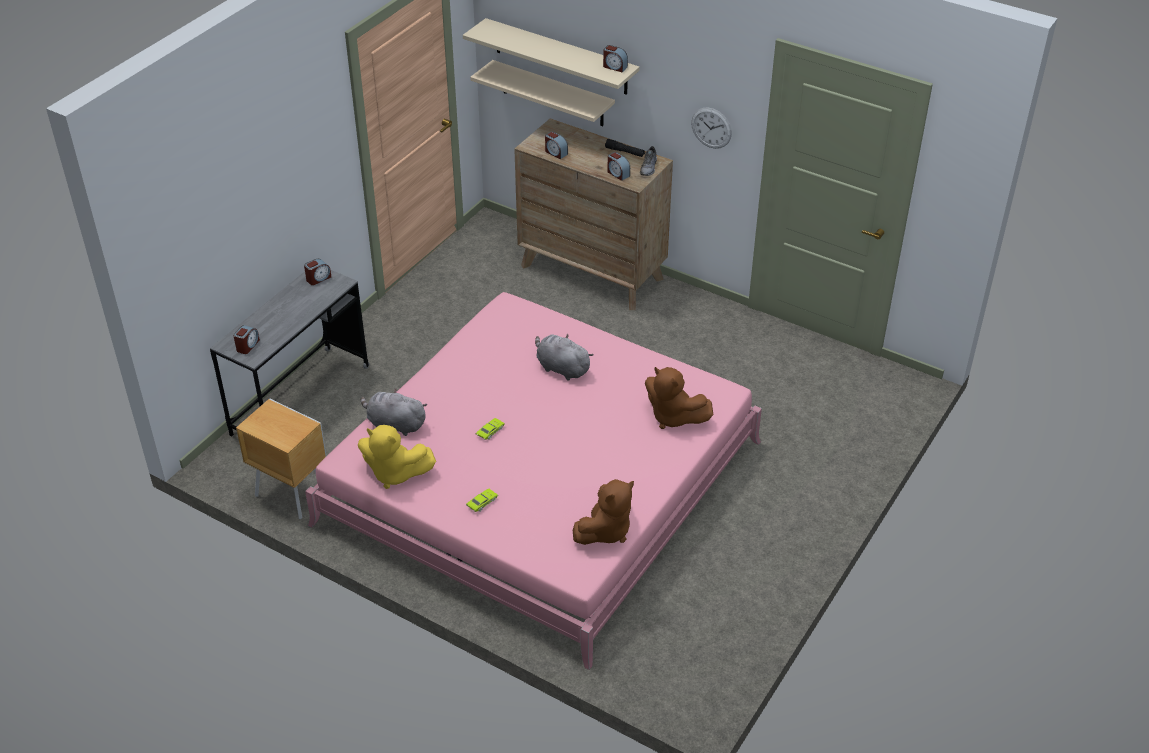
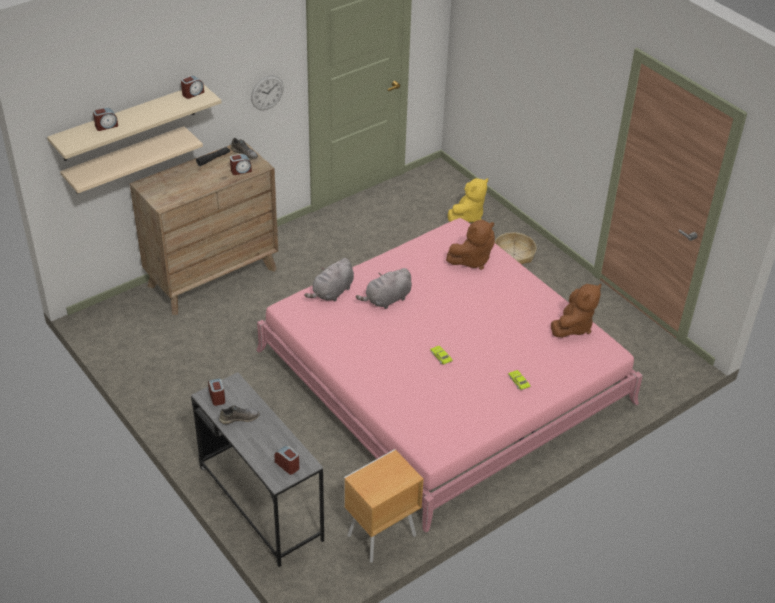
camera: 70 degrees left, 0 degrees up
yellow plush toy [358,425,436,489] -> yellow plush toy moved to [448,178,488,223]
grey plush toy [361,388,427,436] -> grey plush toy moved to [304,258,354,302]
alarm clock [545,131,568,159] -> alarm clock moved to [93,107,118,131]
brown plush toy [573,479,634,545] -> brown plush toy turned 60 degrees clockwise [551,284,601,338]
none -> grey shoe [219,406,259,424]
none -> basket [495,232,537,264]

